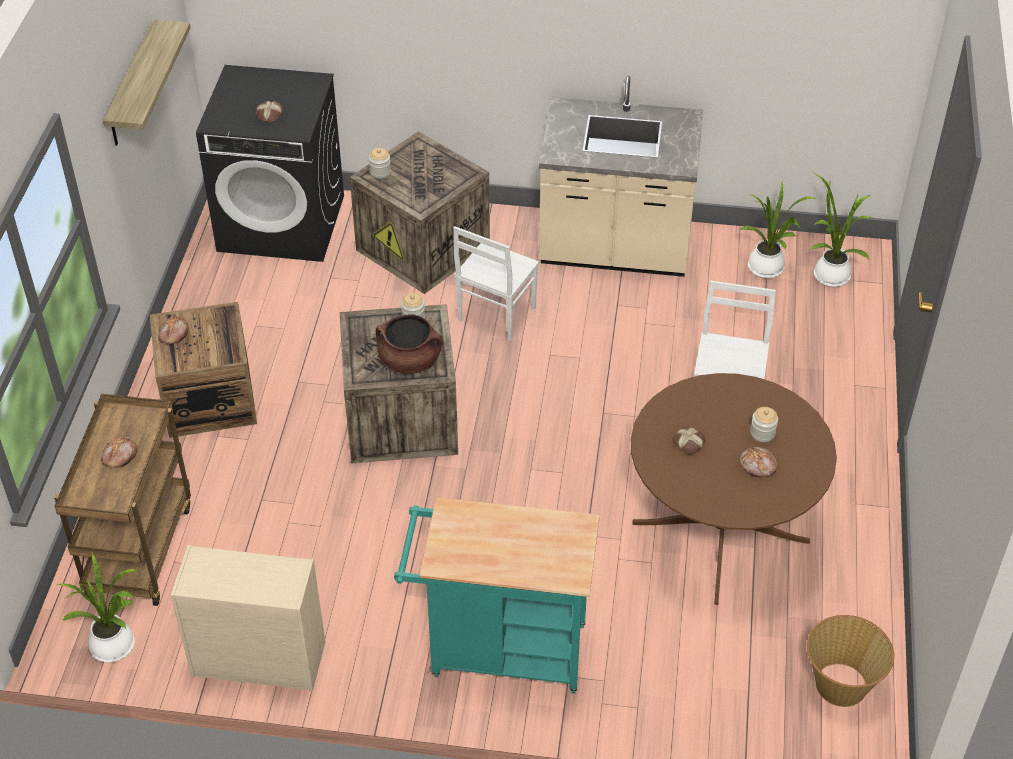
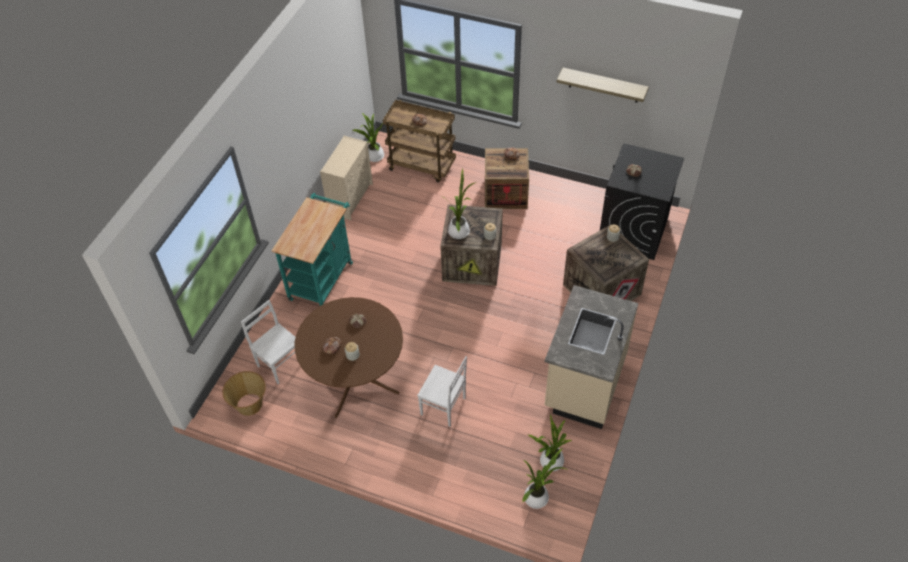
camera: 105 degrees right, 5 degrees up
brown cooking pot [376,314,443,374] -> potted plant [444,169,476,239]
white chair [453,226,539,341] -> white chair moved to [241,300,296,384]

